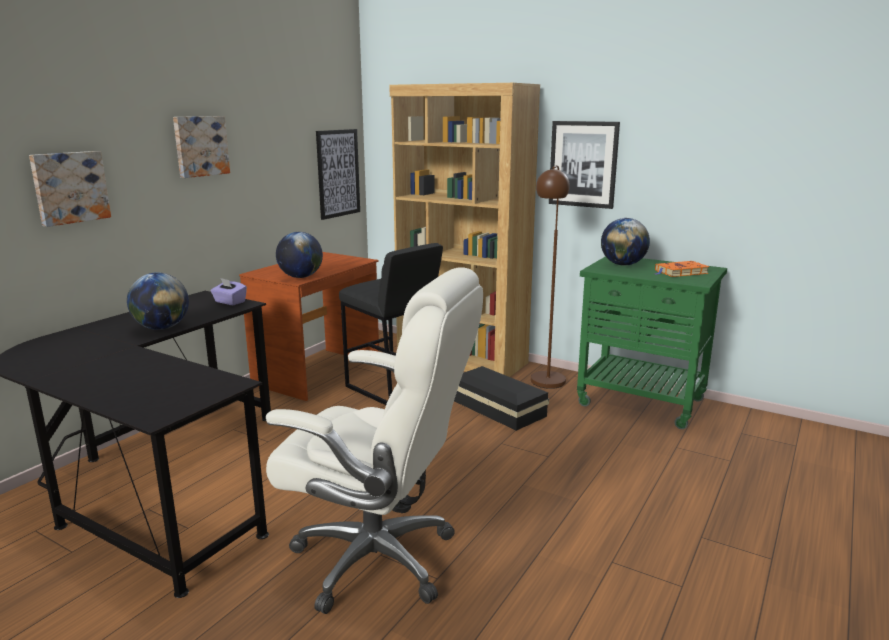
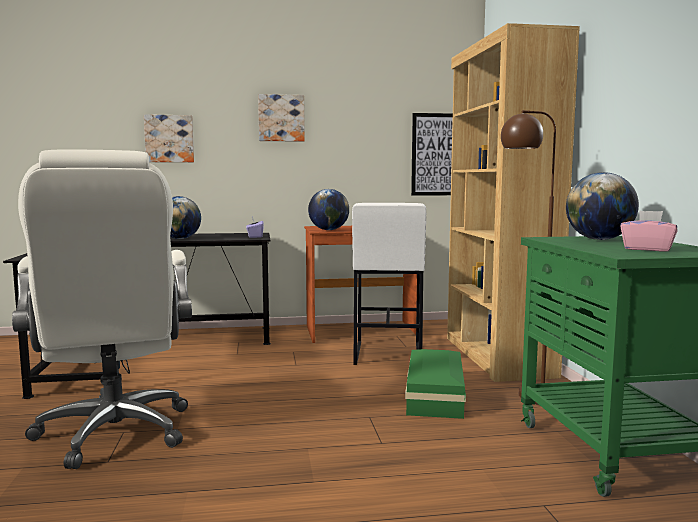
camera: 50 degrees right, 10 degrees down
black stool [339,243,443,405] -> white stool [352,203,426,365]
black storage box [454,366,549,431] -> green storage box [405,349,466,419]
picture [549,121,620,209] -> none
orange book [655,261,710,277] -> pink tissue box [620,211,678,251]

